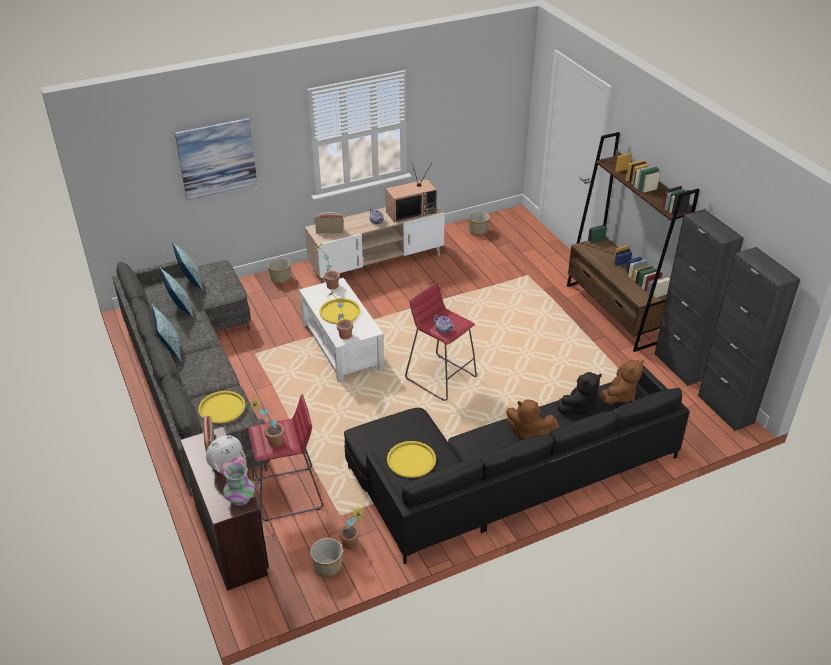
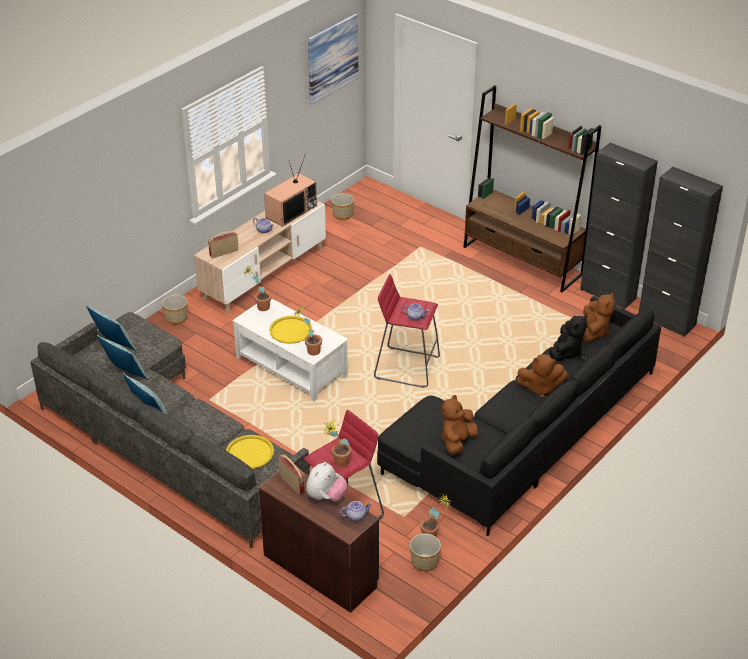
camera: 25 degrees left, 0 degrees up
picture [175,118,257,201] -> picture moved to [308,14,358,105]
vase [223,463,255,506] -> teapot [340,501,372,521]
yellow tray [387,441,436,478] -> brown plush toy [442,395,478,455]

